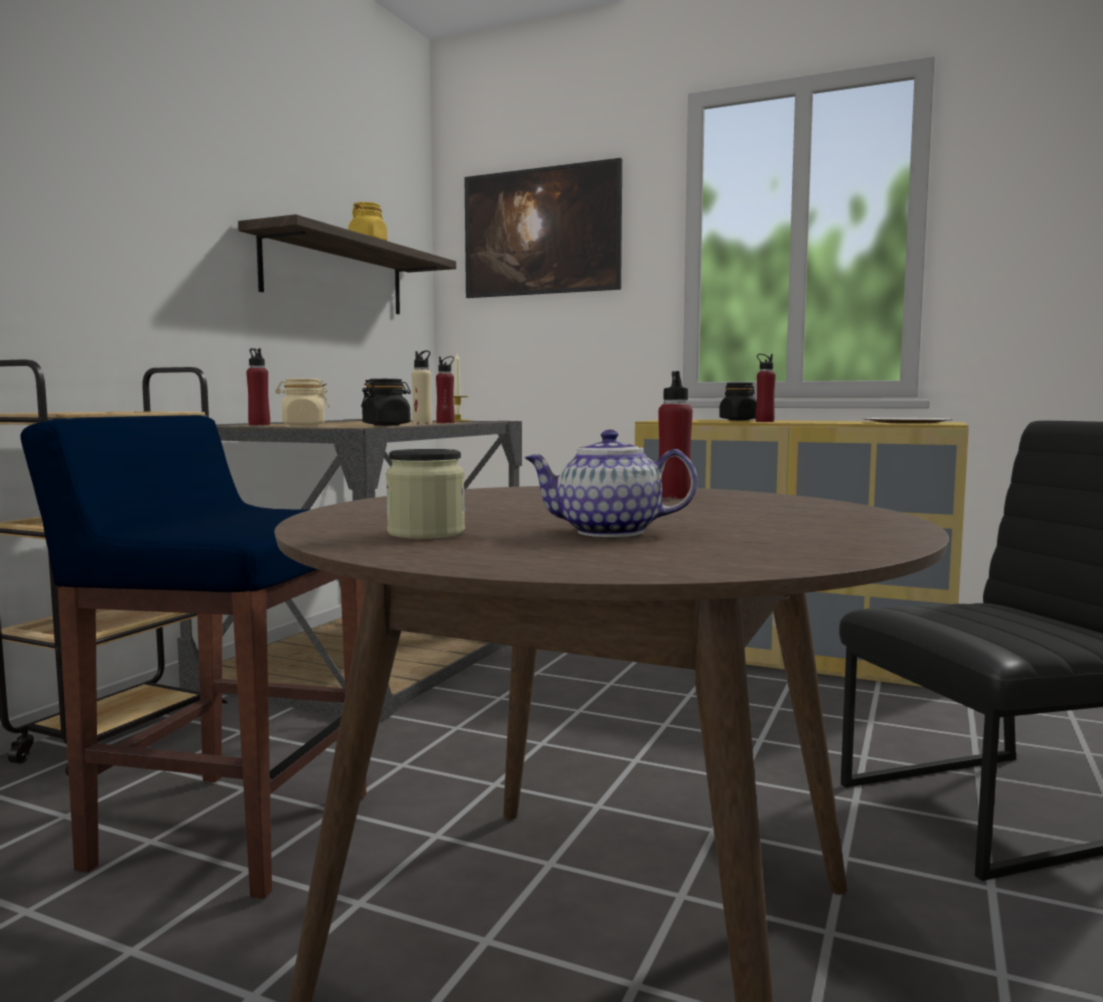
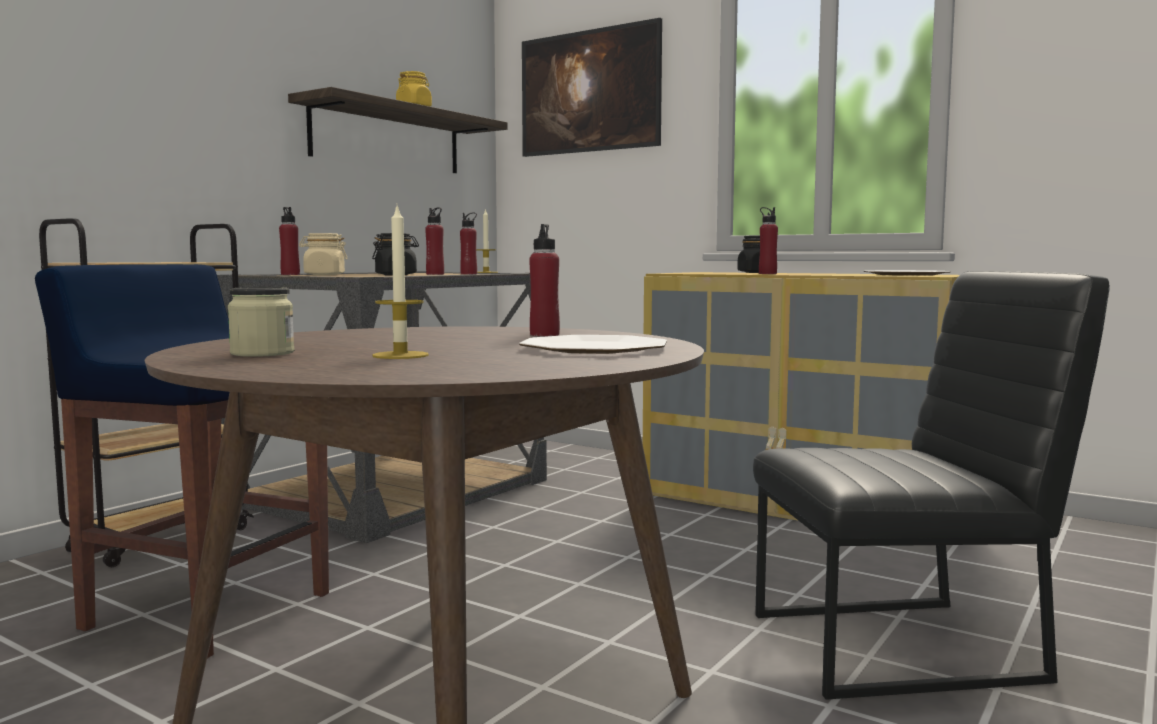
camera: 10 degrees right, 0 degrees up
beige bottle [412,351,432,424] -> red bottle [425,207,444,275]
teapot [524,429,697,537] -> candle [372,206,429,359]
none -> plate [519,335,667,354]

